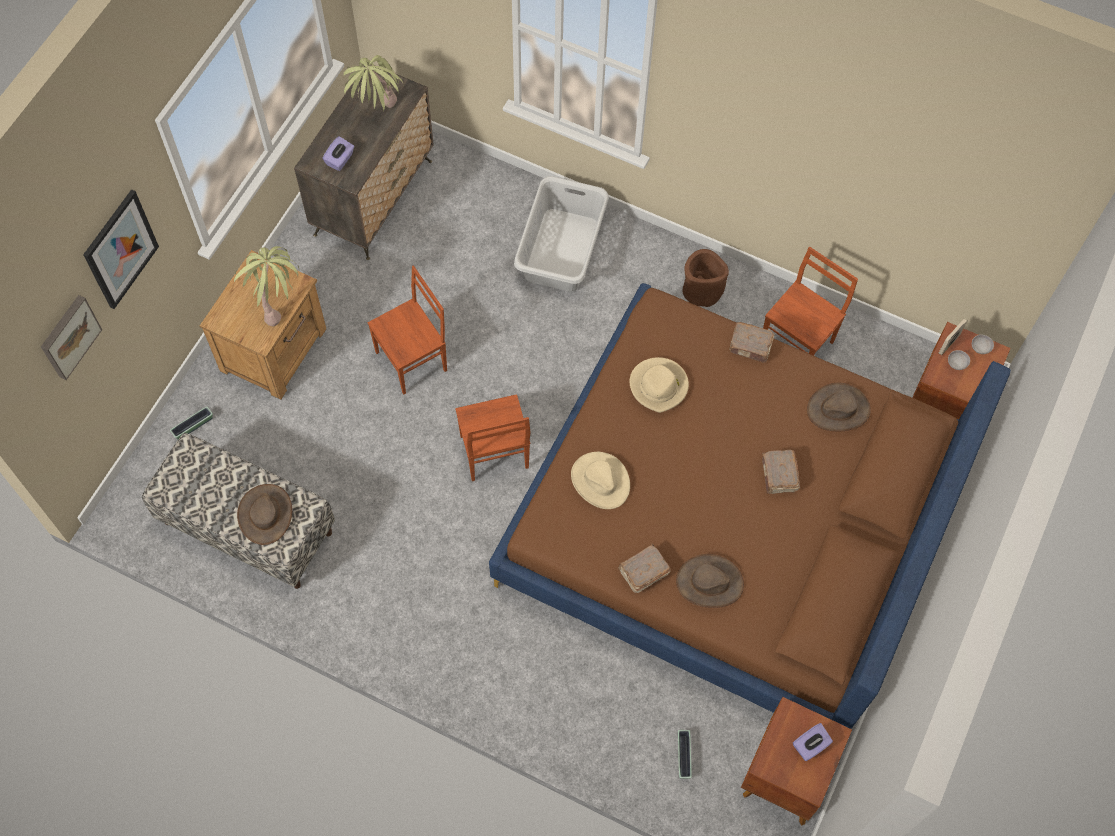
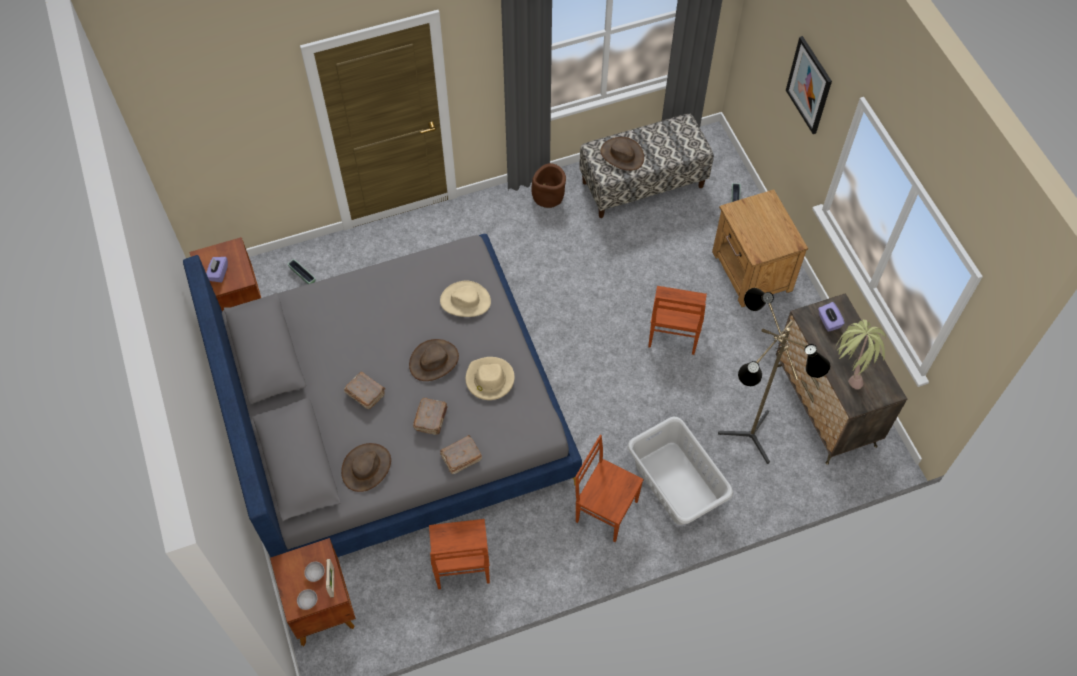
camera: 135 degrees right, 5 degrees down
picture [41,295,102,380] -> none
potted plant [234,246,299,327] -> none
brown chair [455,394,531,481] -> brown chair moved to [575,434,644,542]
brown bed [489,283,1011,729] -> grey bed [183,234,582,557]
brown book [618,543,671,593] -> brown book moved to [413,398,448,435]
brown hat [676,554,744,608] -> brown hat moved to [409,339,459,381]
brown planter [683,249,729,307] -> brown planter moved to [531,163,566,208]
none -> floor lamp [718,288,831,464]

